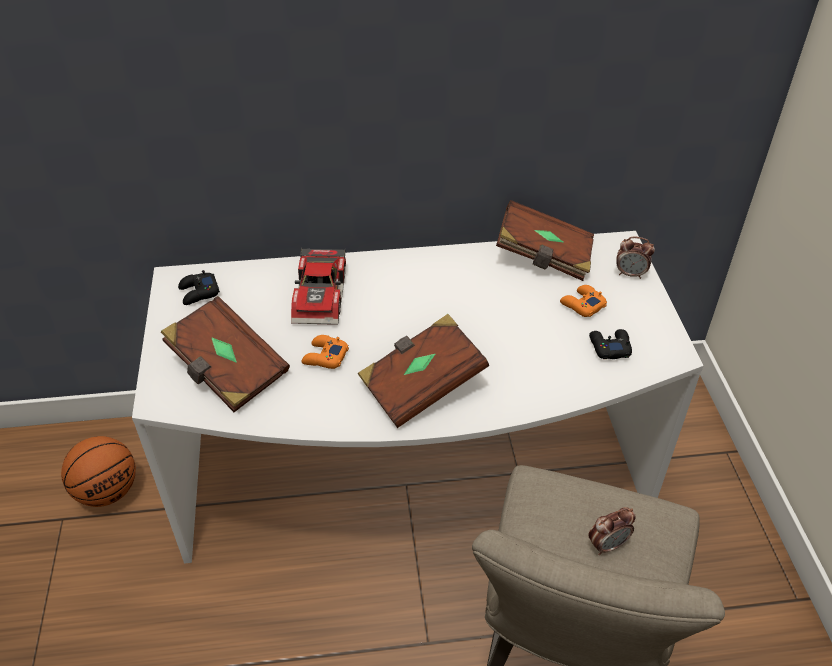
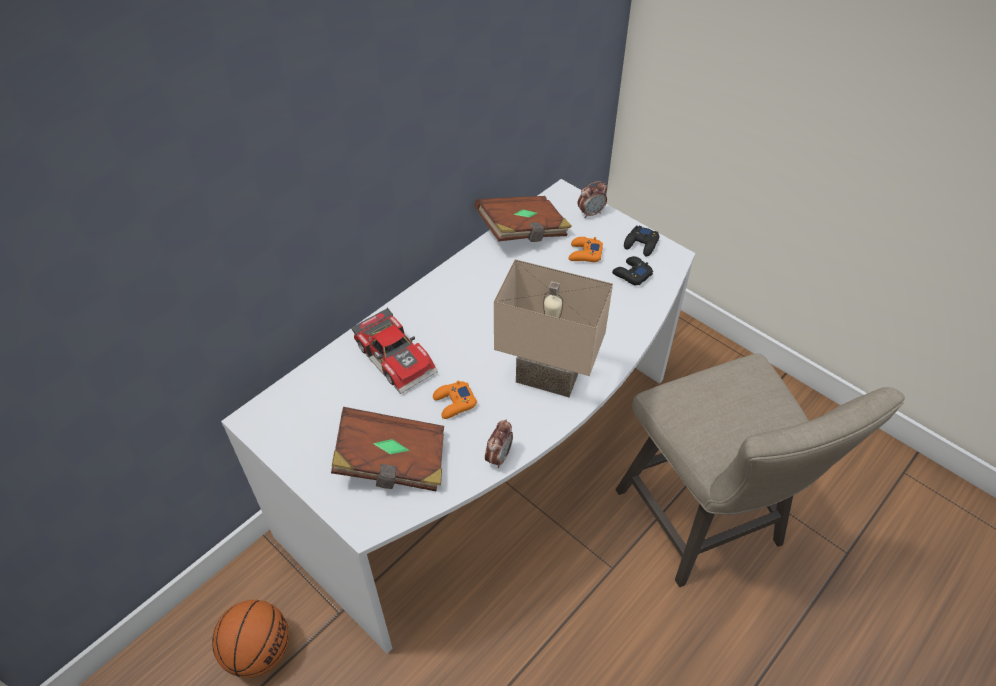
camera: 40 degrees left, 5 degrees up
black game controller [178,270,220,305] -> black game controller moved to [624,225,659,256]
brown book [358,314,489,428] -> beige table lamp [494,259,613,397]
alarm clock [588,507,636,555] -> alarm clock moved to [485,419,513,468]

